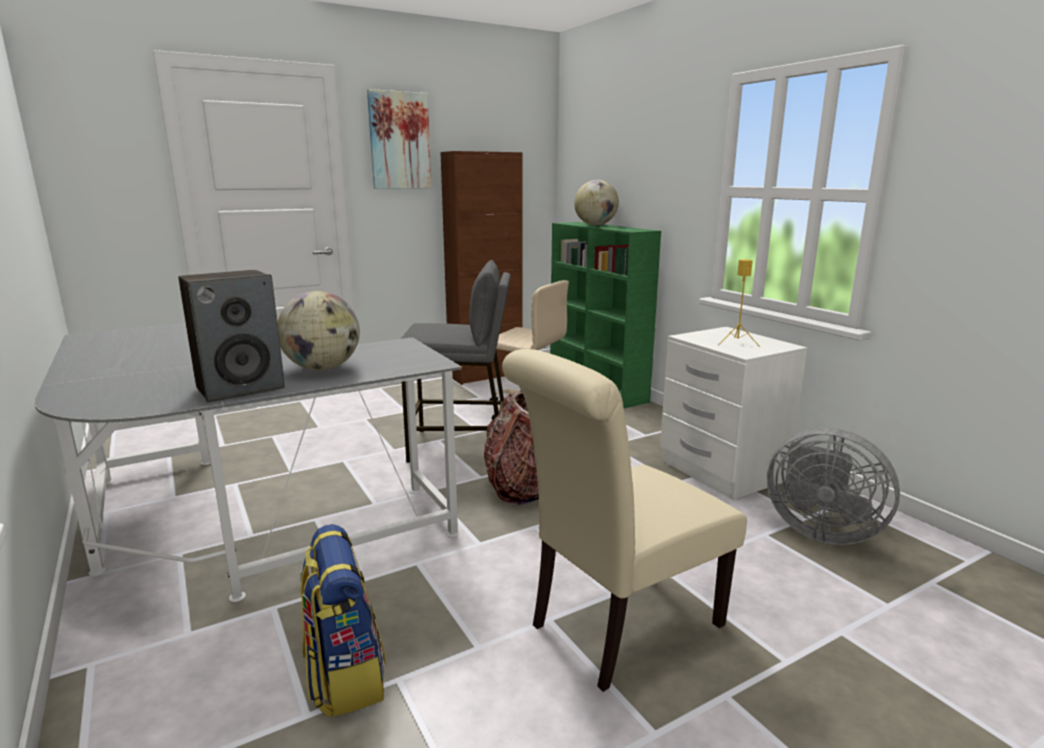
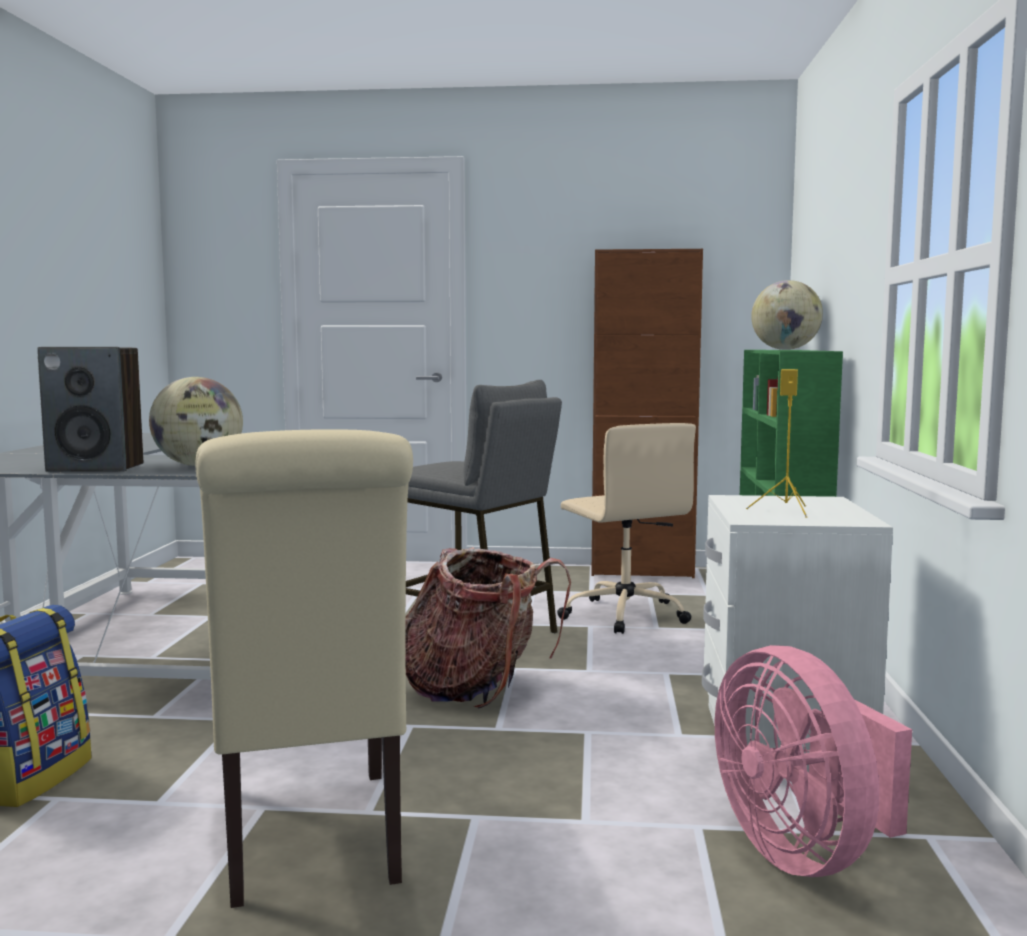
camera: 35 degrees right, 10 degrees down
picture [367,89,431,189] -> none
beige chair [502,349,747,692] -> beige chair turned 105 degrees counterclockwise [196,429,413,908]
grey fan [767,427,900,545] -> pink fan [715,645,912,877]

